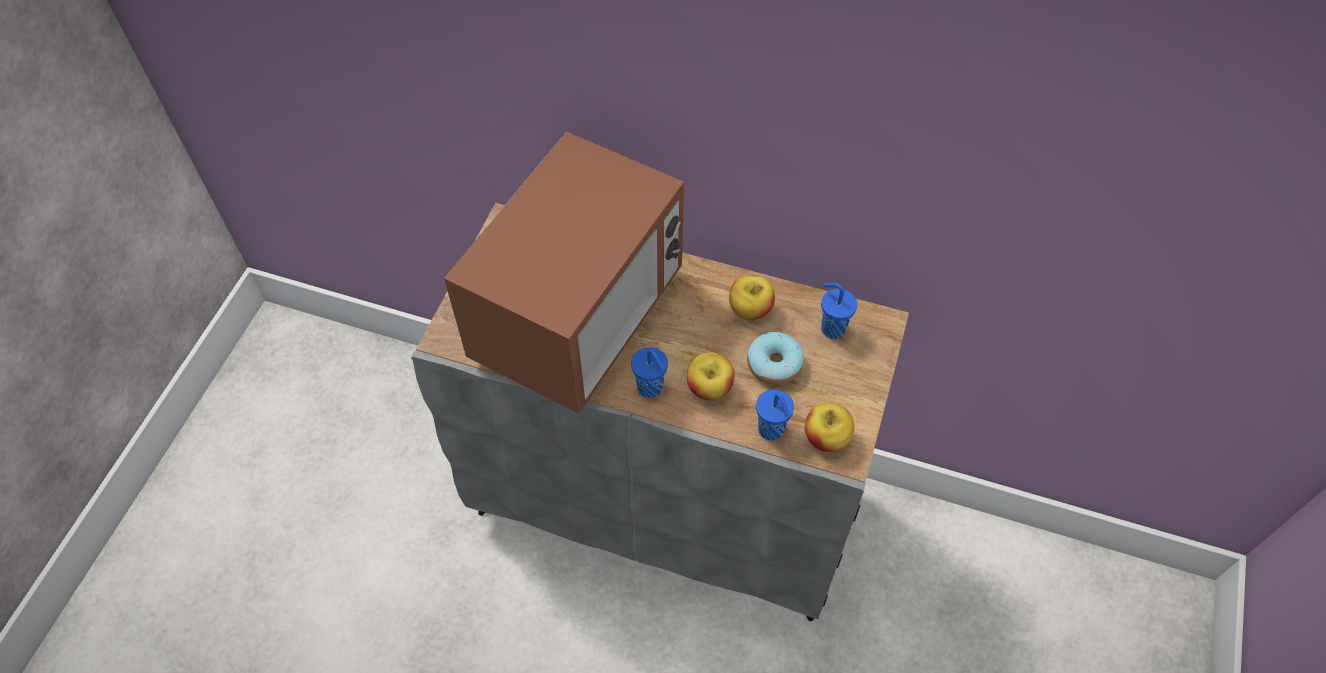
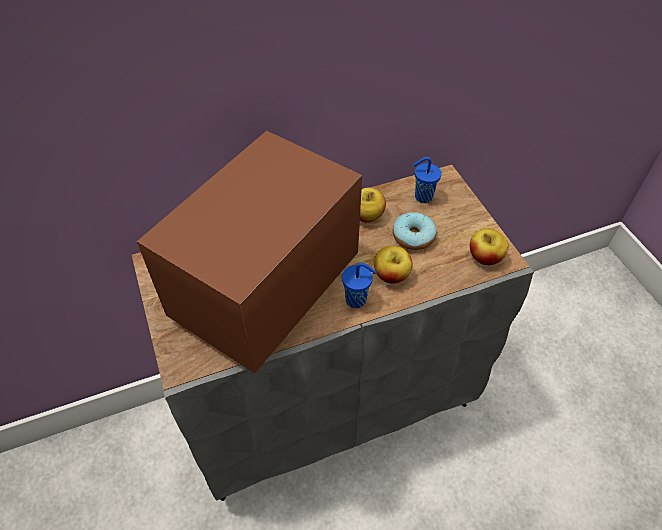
camera: 40 degrees left, 5 degrees down
microwave [444,132,684,414] -> microwave turned 135 degrees counterclockwise [137,131,362,374]
blue cup [756,389,794,440] -> none

